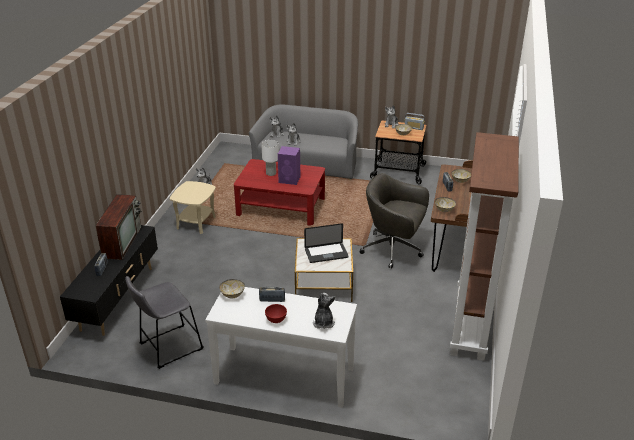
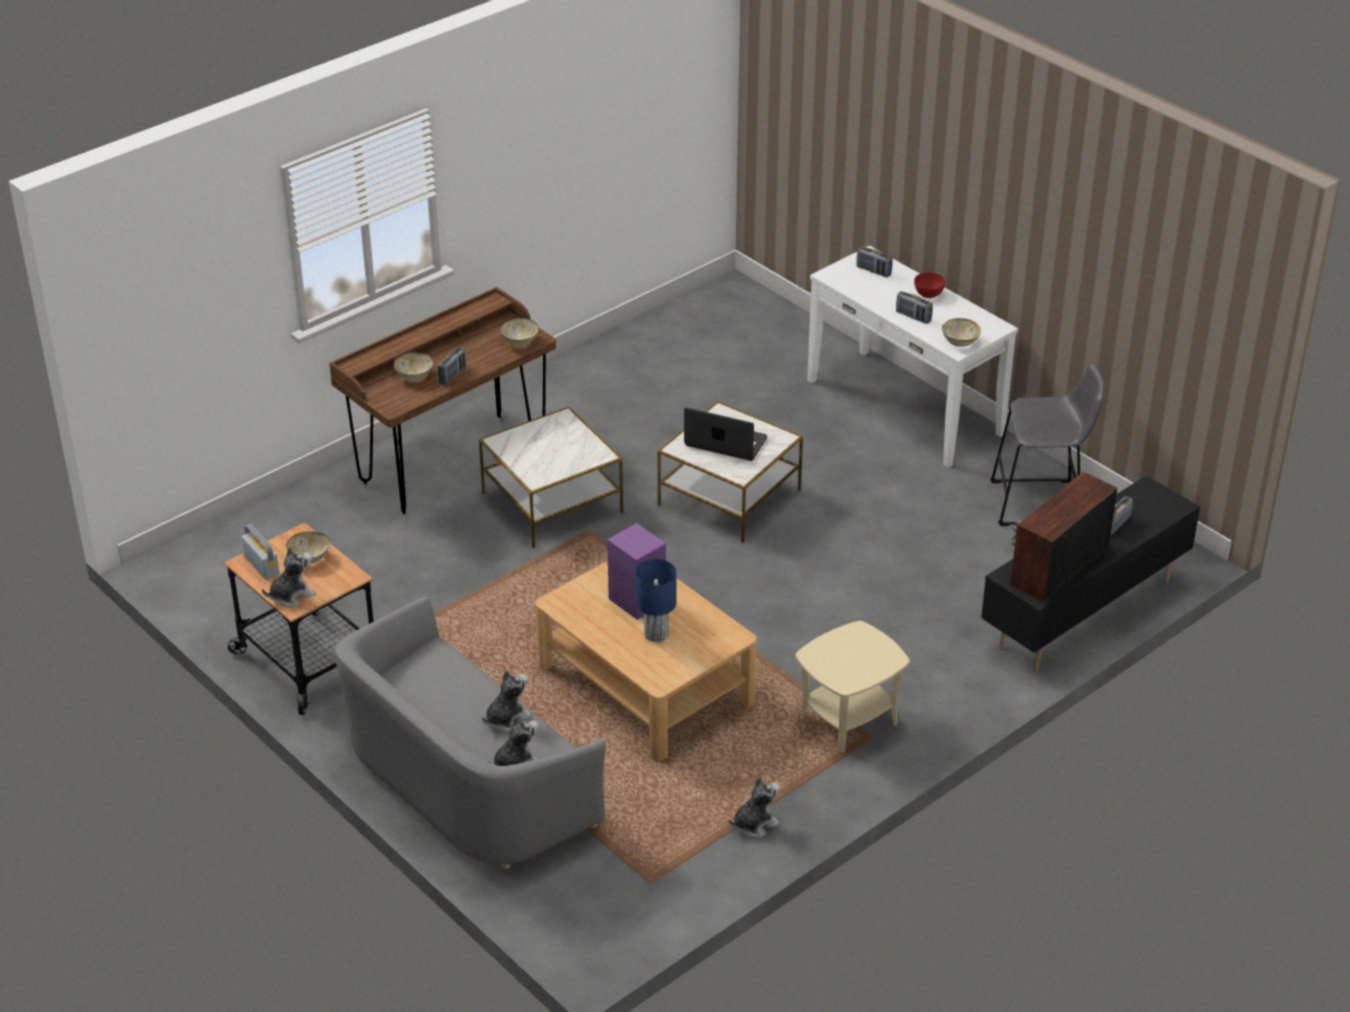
camera: 145 degrees left, 5 degrees up
red coffee table [234,159,325,226] -> beige coffee table [535,561,757,761]
white table lamp [261,140,279,176] -> blue table lamp [635,559,677,642]
plush toy [313,293,335,329] -> radio [856,246,893,277]
grey office chair [360,173,429,268] -> side table [479,407,623,548]
brown bookcase [450,132,519,361] -> none

